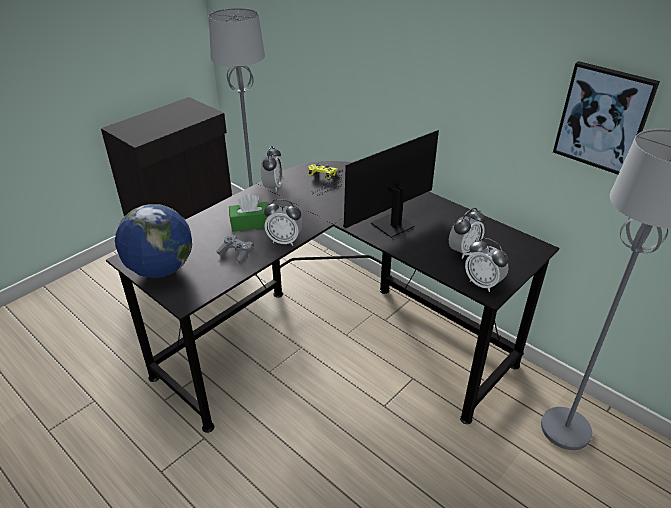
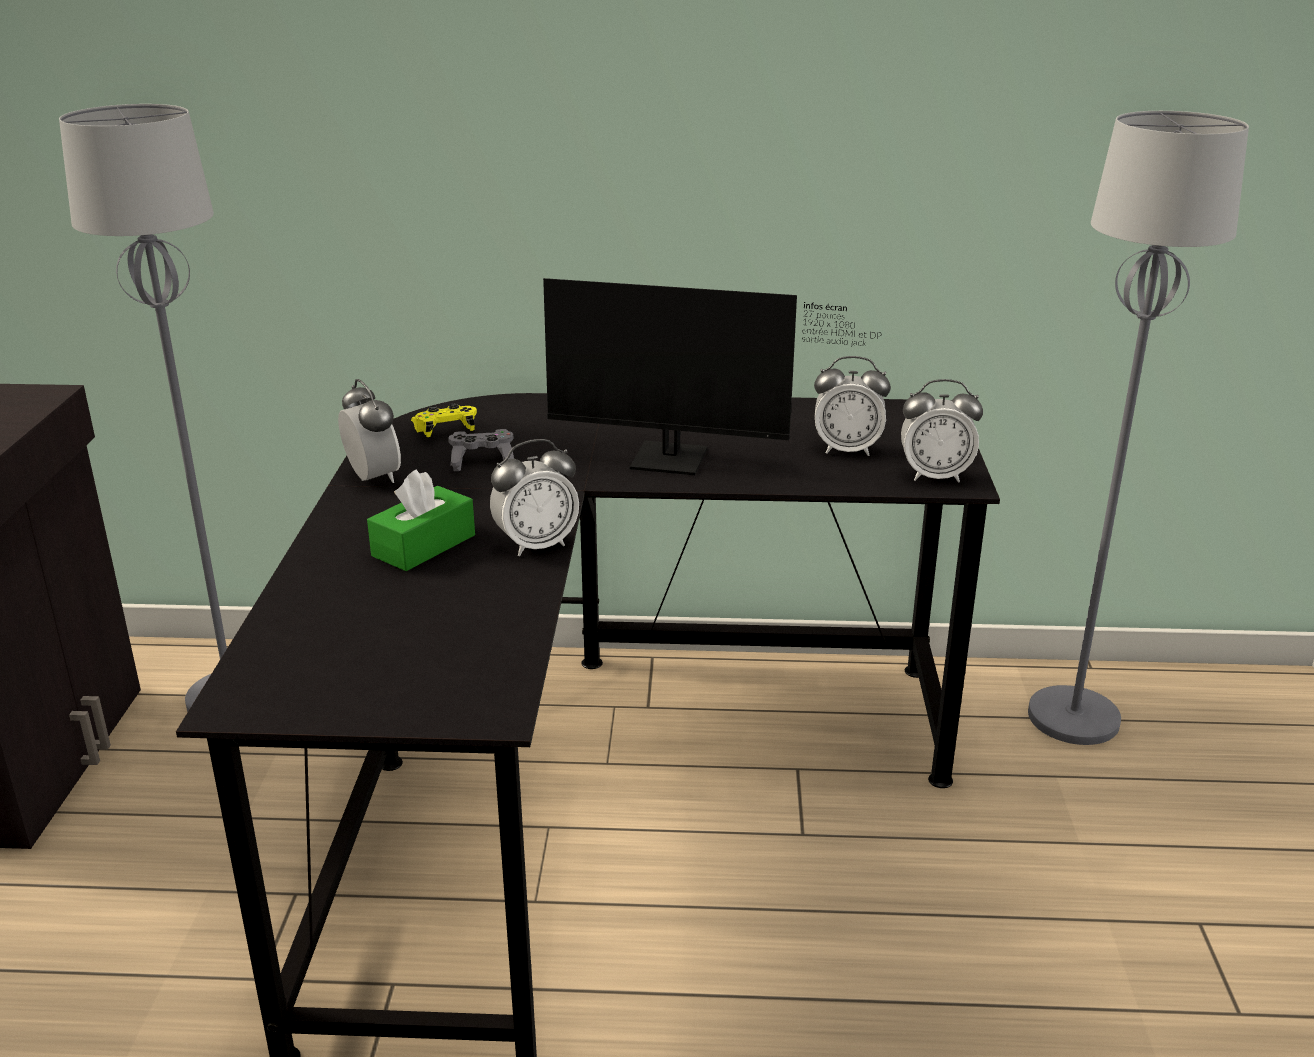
camera: 40 degrees left, 10 degrees down
globe [115,204,192,278] -> none
grey game controller [216,235,254,264] -> grey game controller moved to [448,429,514,471]
monitor [312,130,439,238] -> monitor turned 90 degrees counterclockwise [543,278,882,475]
alarm clock [449,208,485,259] -> alarm clock turned 90 degrees clockwise [814,356,891,456]
picture [553,61,660,175] -> none

